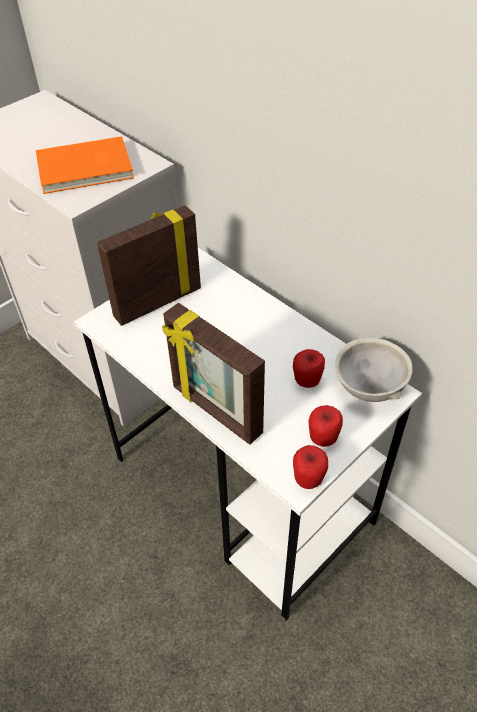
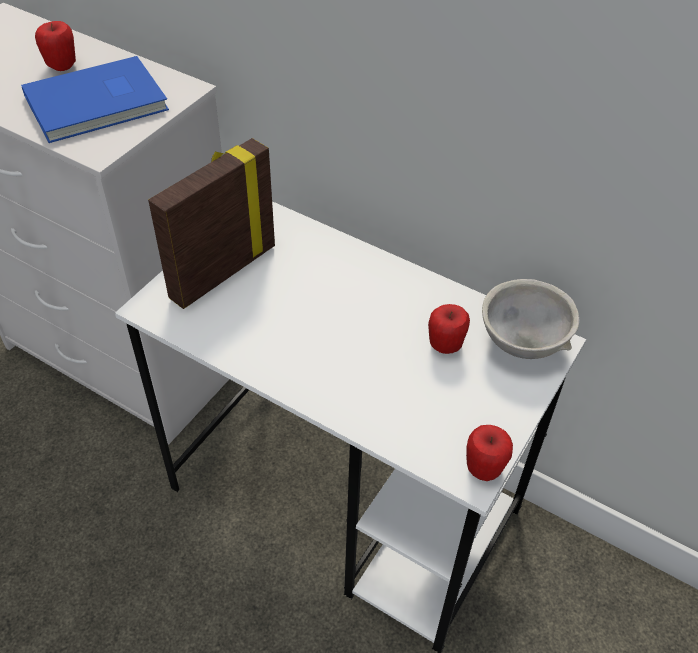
camera: 15 degrees left, 0 degrees up
orange book [36,136,134,194] -> blue book [21,56,169,143]
picture frame [162,303,265,445] -> none
apple [308,405,343,447] -> apple moved to [35,21,76,71]

